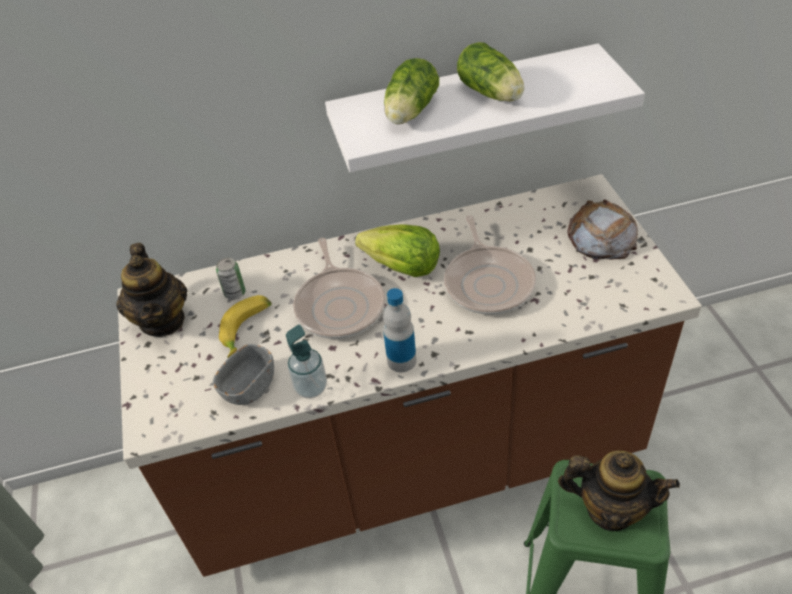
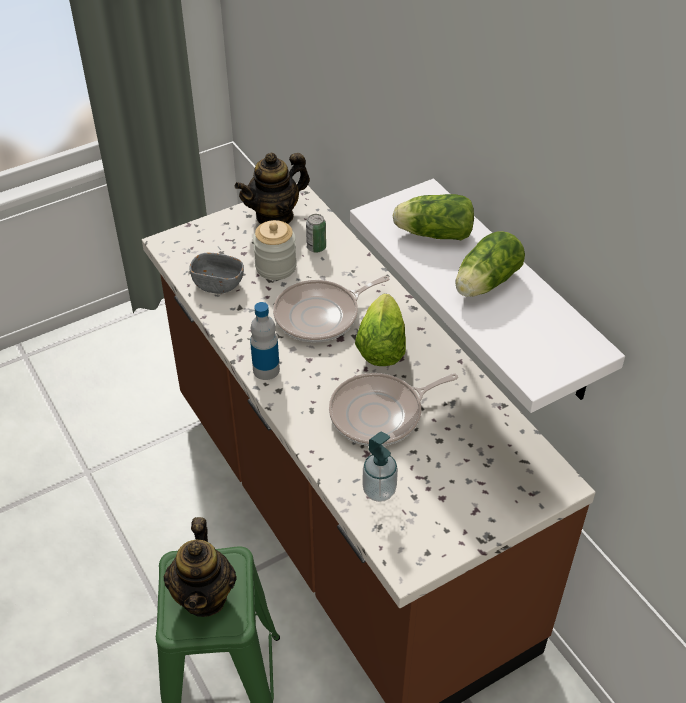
camera: 70 degrees right, 0 degrees up
banana [219,295,272,358] -> jar [253,220,297,280]
soap dispenser [286,325,327,399] -> soap dispenser moved to [362,432,398,502]
bread [568,200,638,259] -> none

